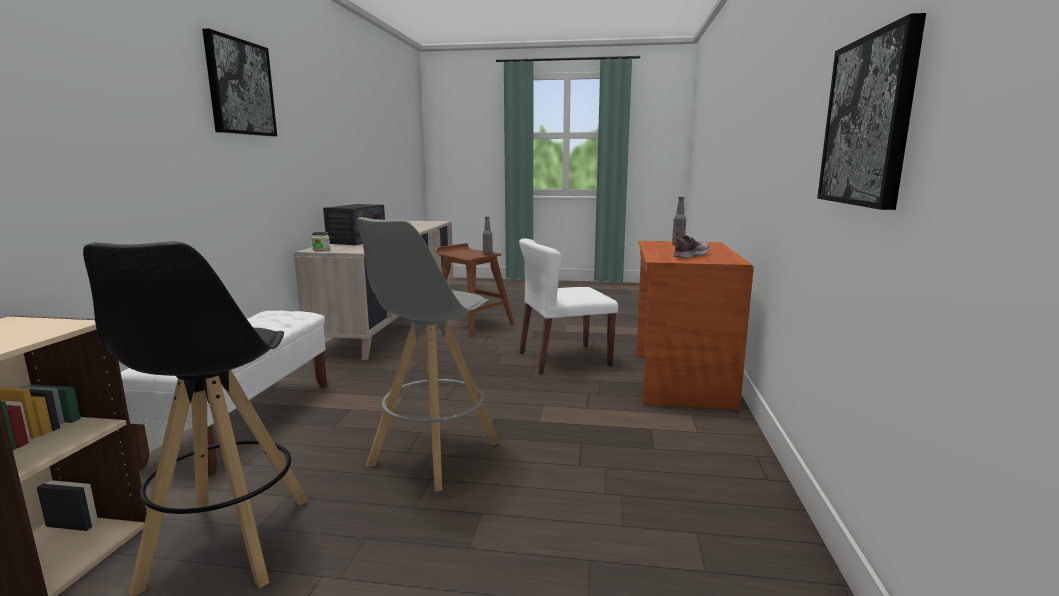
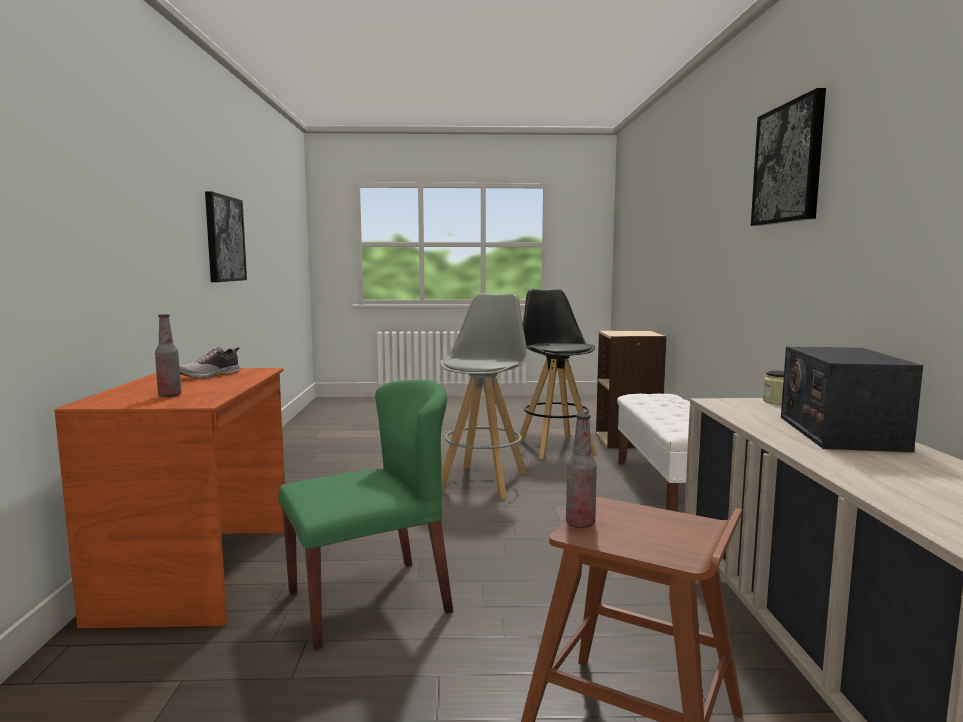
camera: 170 degrees right, 5 degrees down
white chair [519,238,618,375] -> green chair [278,380,453,650]

